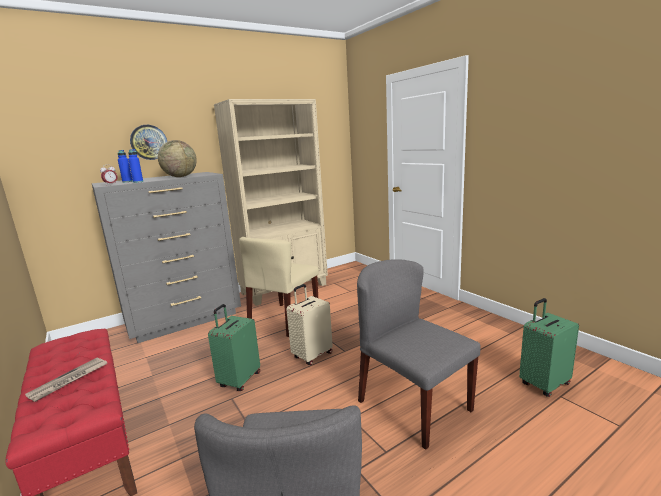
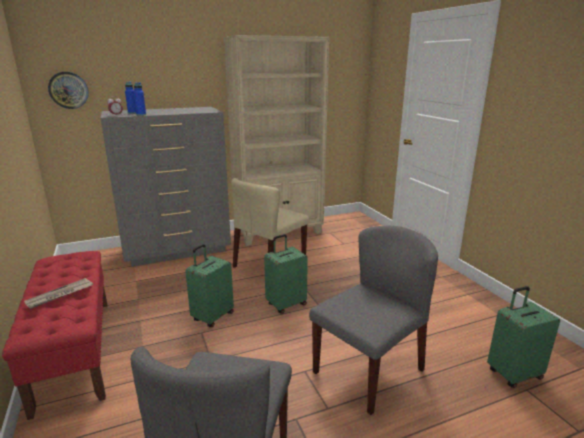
camera: 10 degrees right, 5 degrees up
wall clock [130,125,167,160] -> wall clock moved to [48,72,89,109]
globe [158,140,197,177] -> none
beige suitcase [286,284,333,365] -> green suitcase [264,234,308,314]
grey chair [357,259,480,450] -> grey chair turned 75 degrees clockwise [309,226,438,415]

